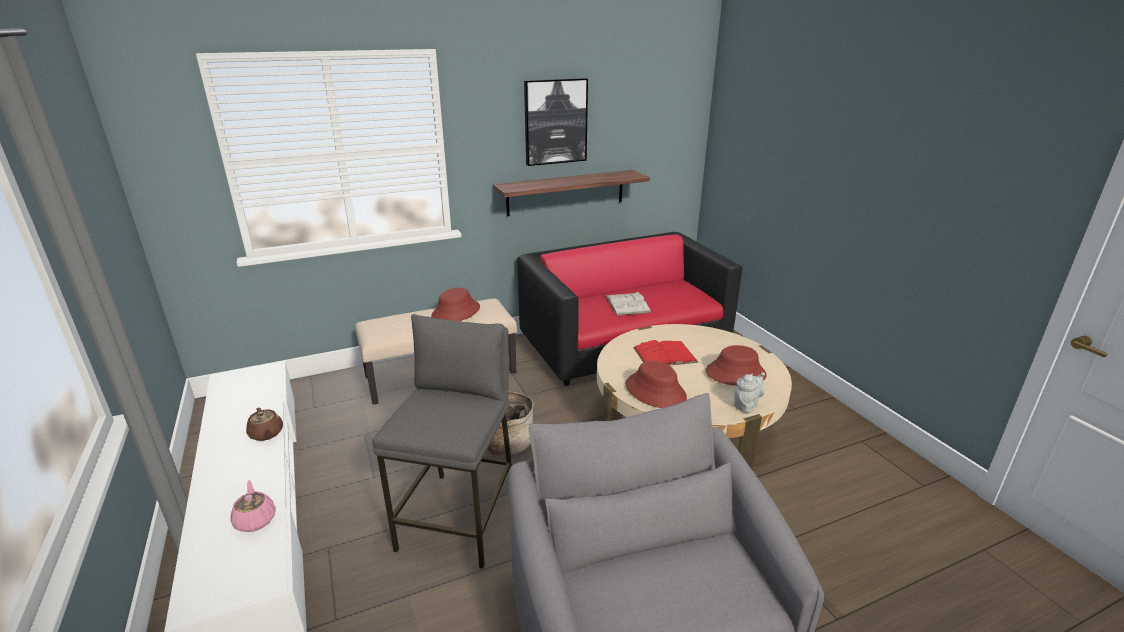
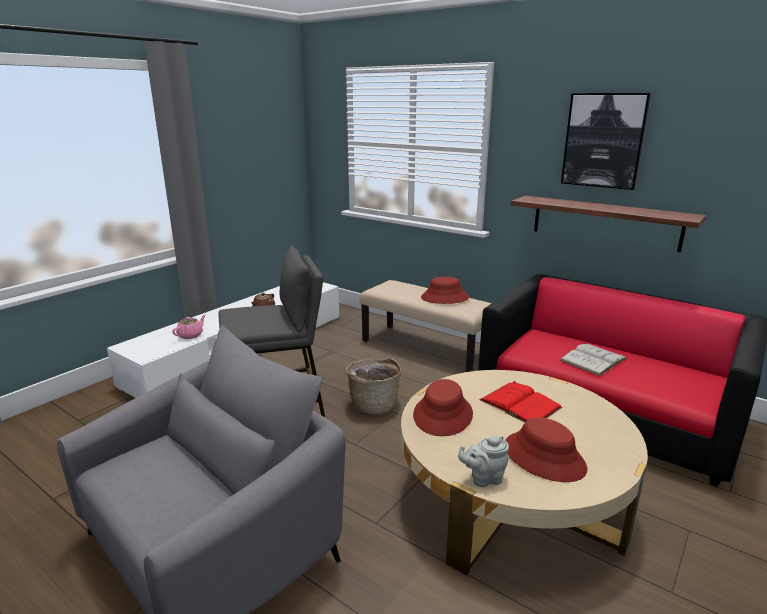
camera: 60 degrees right, 5 degrees down
grey teapot [734,372,765,413] -> grey teapot turned 150 degrees clockwise [458,435,509,487]

